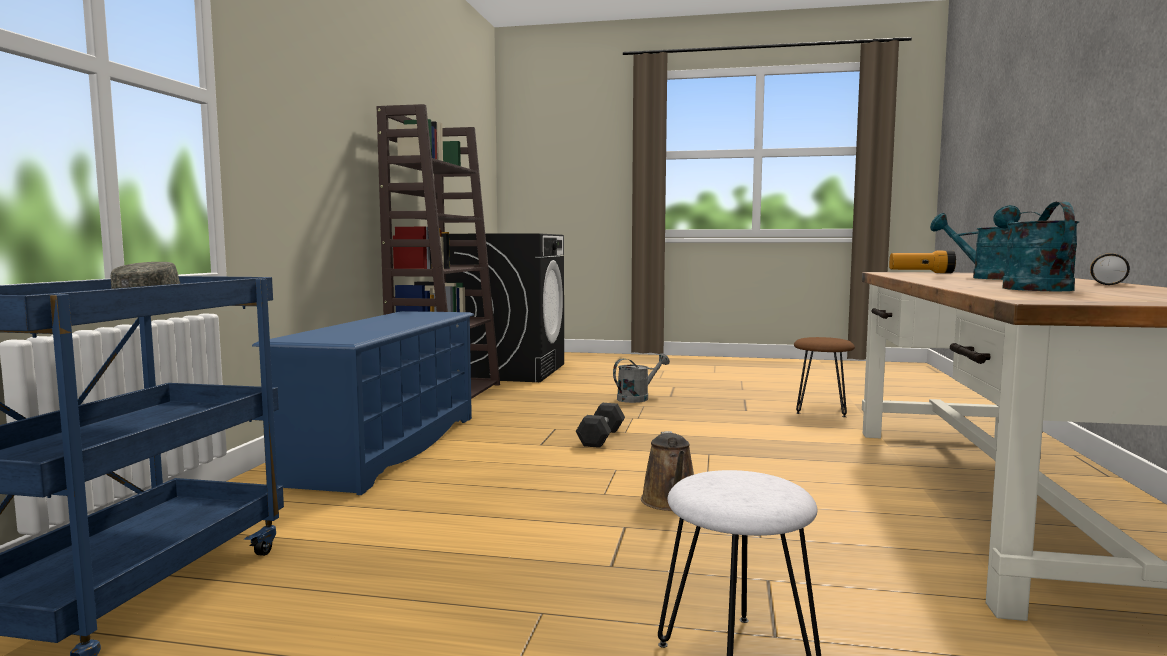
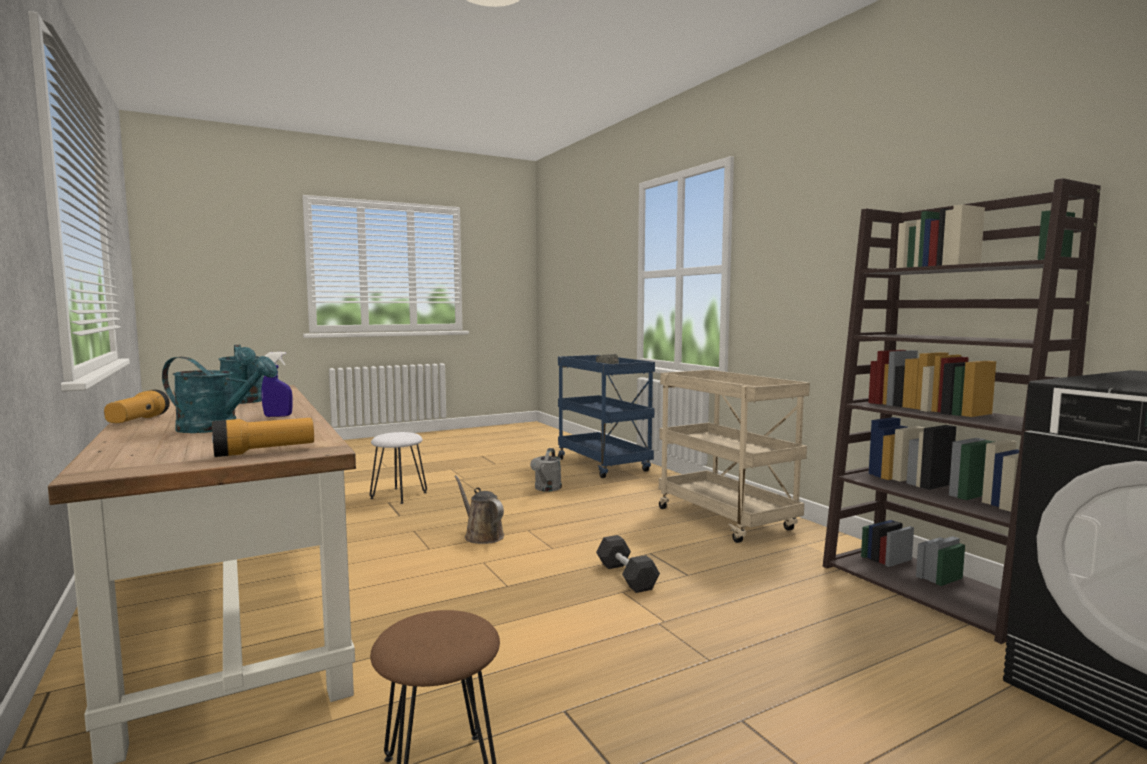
camera: 140 degrees right, 0 degrees up
blue shoe rack [252,311,474,495] -> beige cart [659,370,810,543]
grey watering can [613,353,670,403] -> grey watering can moved to [530,448,562,492]
none -> blue spray bottle [261,352,293,417]

